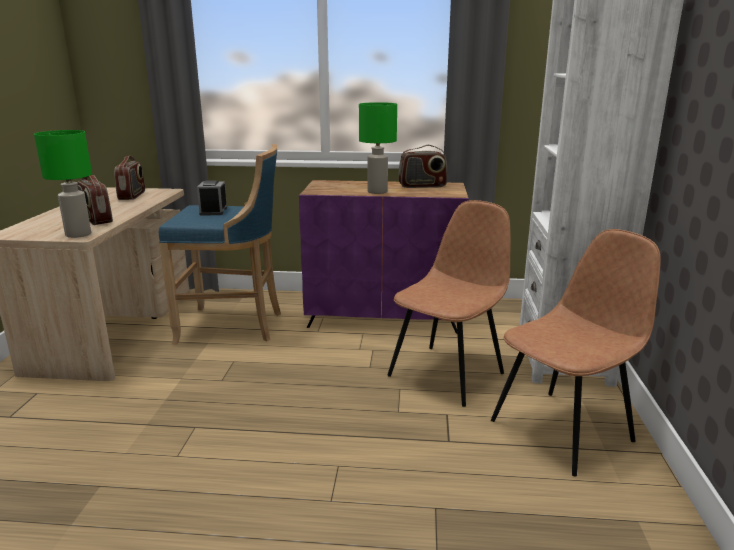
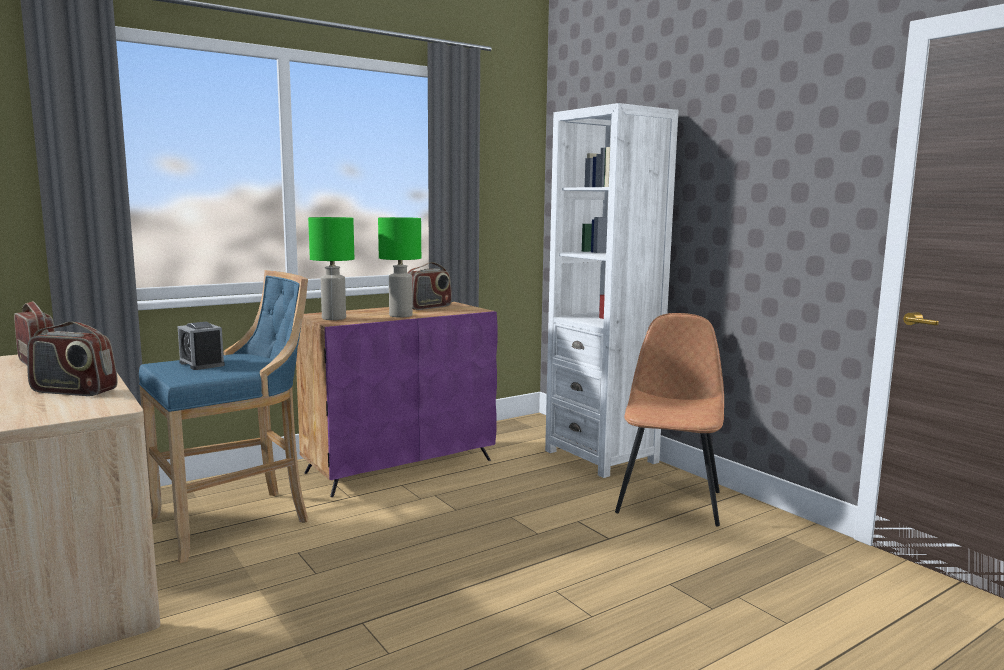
camera: 40 degrees left, 10 degrees down
green table lamp [34,130,92,238] -> green table lamp moved to [308,217,354,320]
brown chair [387,200,511,407] -> none

